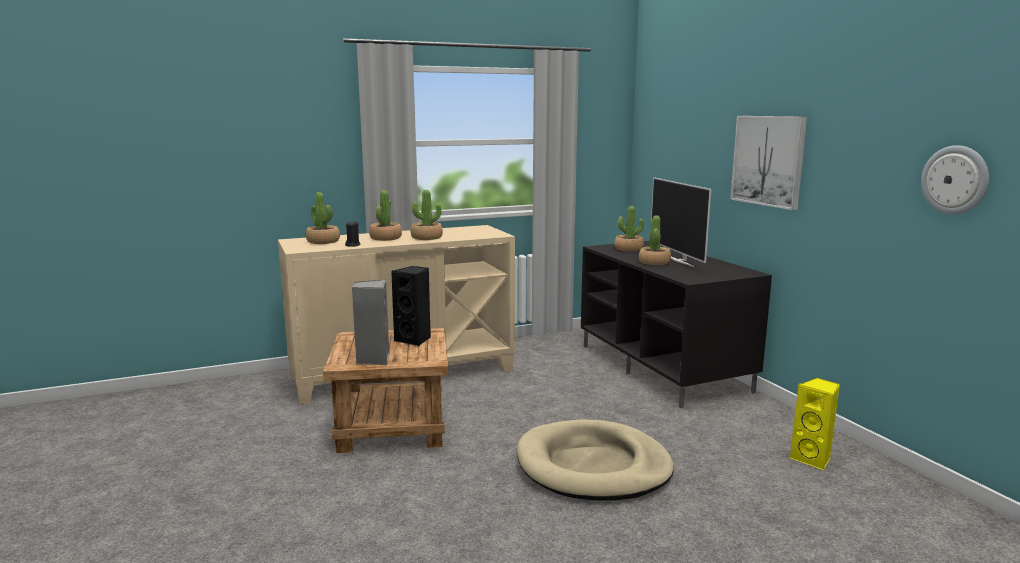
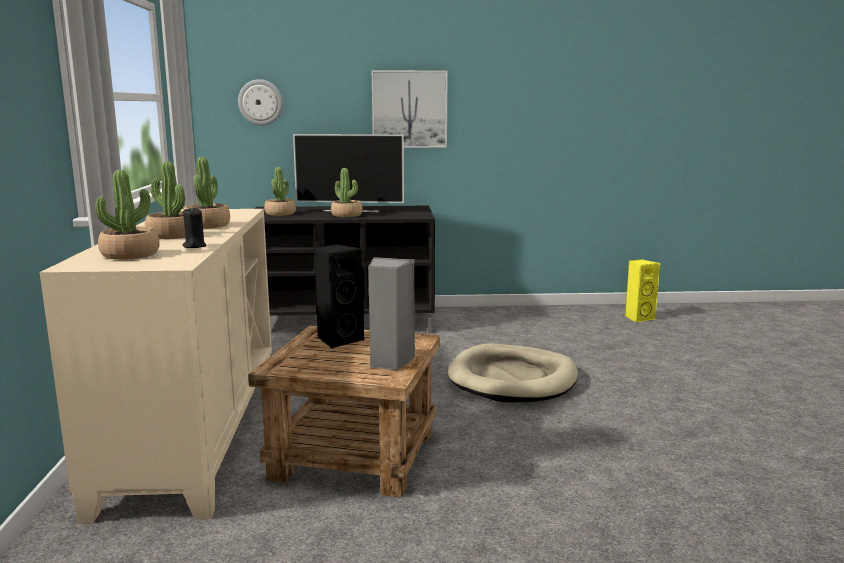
camera: 70 degrees left, 0 degrees up
yellow speaker [790,378,840,470] -> yellow speaker moved to [625,259,660,322]
wall clock [921,145,989,215] -> wall clock moved to [238,79,283,126]

